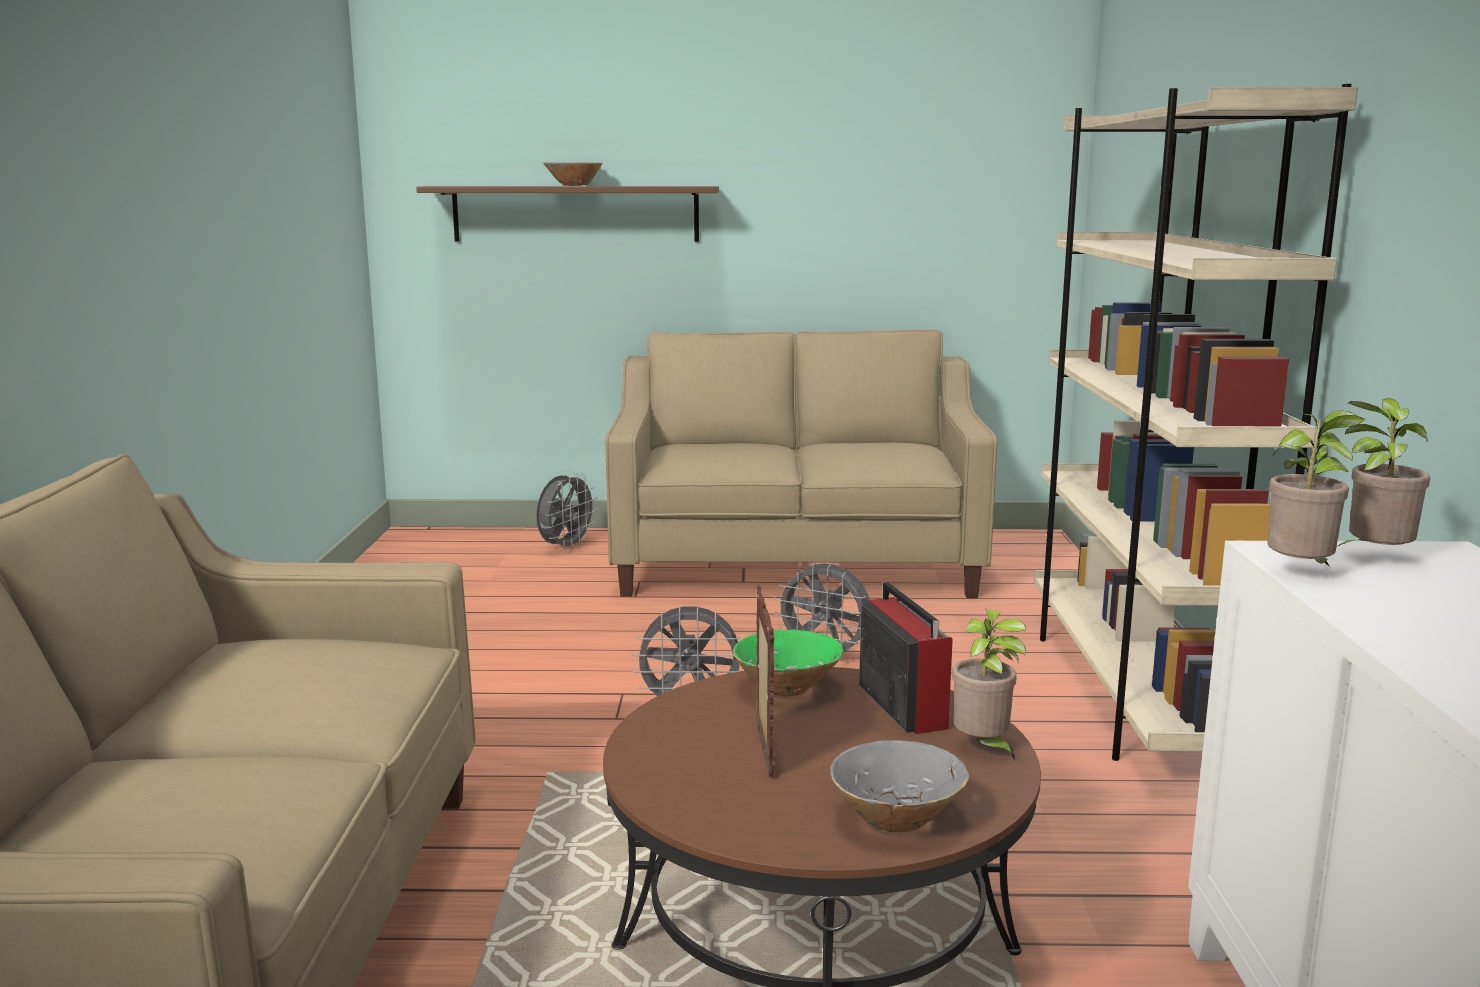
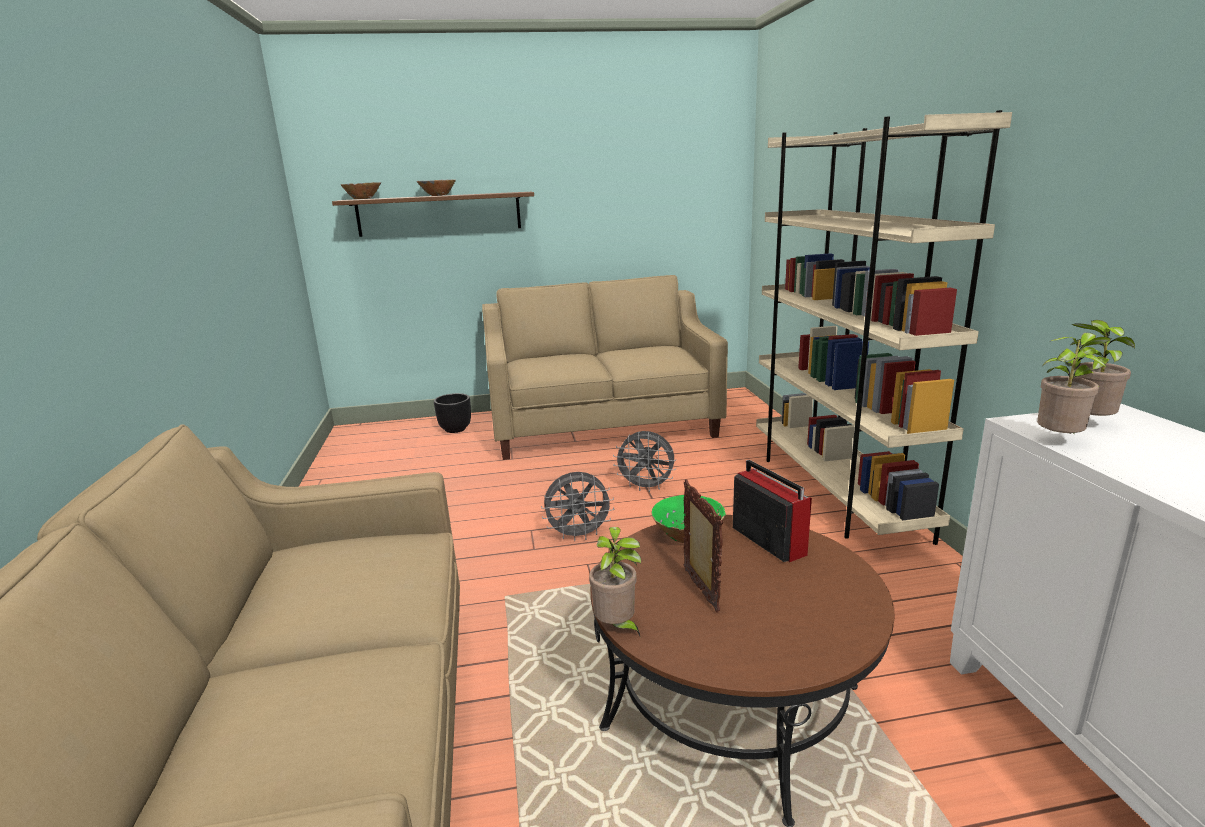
camera: 10 degrees left, 5 degrees up
grey fan [536,472,598,551] -> black planter [434,393,471,433]
grey bowl [830,740,969,832] -> grey bowl moved to [341,182,381,199]
potted plant [952,609,1026,761] -> potted plant moved to [589,527,641,636]

